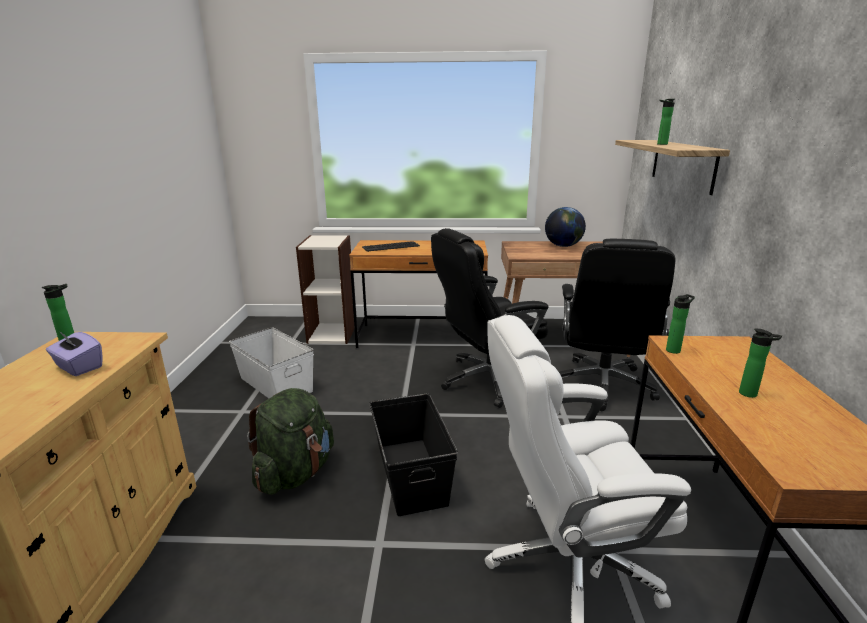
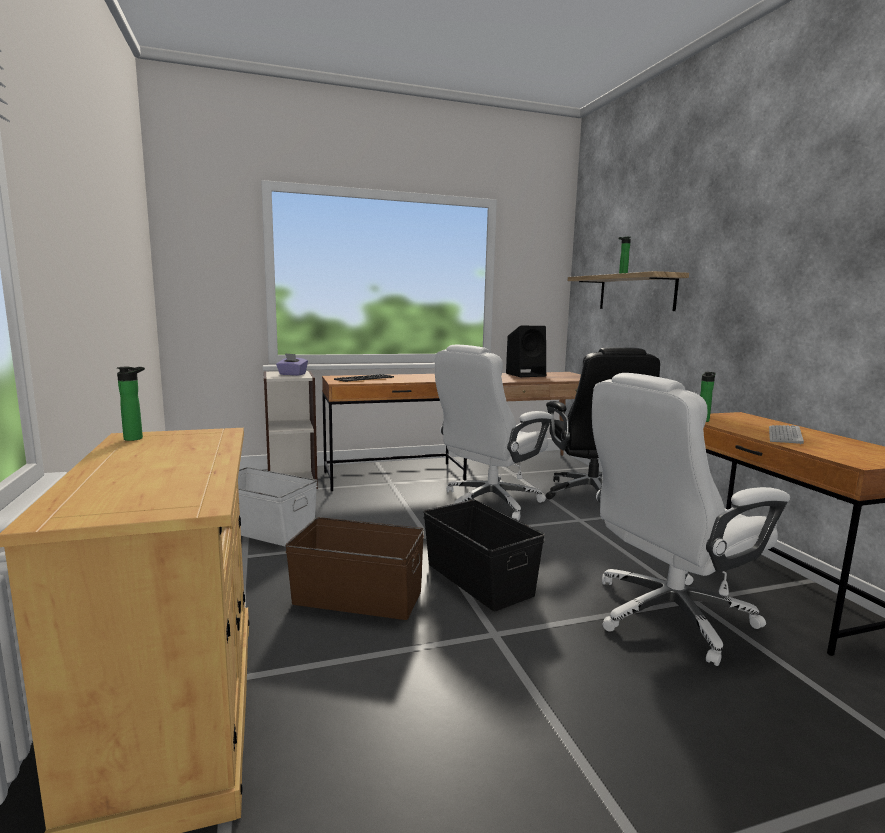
camera: 20 degrees left, 10 degrees down
purple tissue box [46,330,102,376] -> purple tissue box moved to [276,353,308,376]
green backpack [247,388,334,495] -> brown storage box [285,517,424,620]
black office chair [431,228,549,408] -> white office chair [435,345,552,521]
globe [545,207,586,247] -> black speaker [506,326,546,377]
bottle [739,328,782,398] -> keyboard [769,425,804,444]

